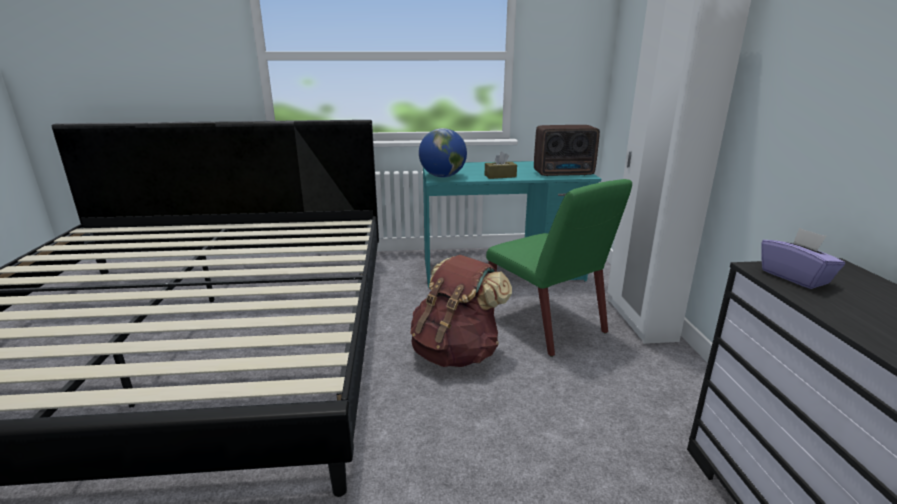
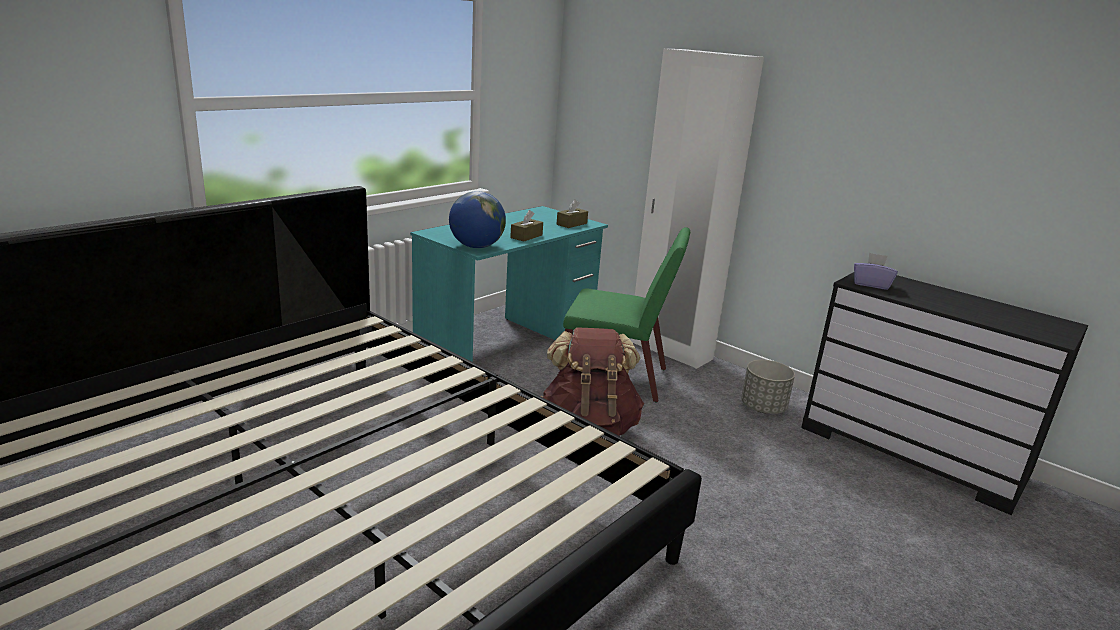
camera: 45 degrees left, 0 degrees up
radio [534,125,600,176] -> brown tissue box [557,199,588,228]
none -> grey planter [741,360,795,414]

